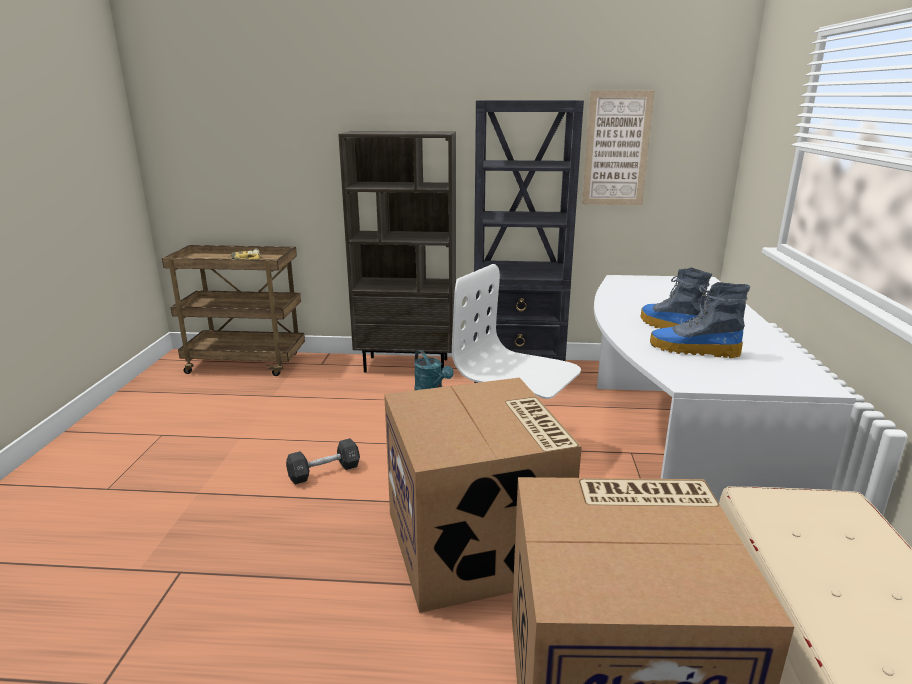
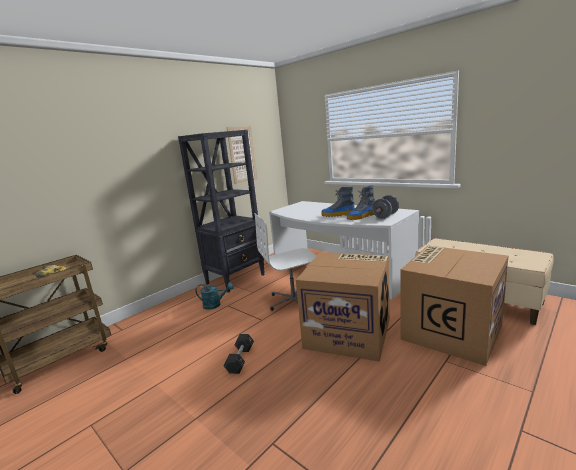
camera: 50 degrees left, 5 degrees down
brown bookcase [338,131,456,375] -> none
none -> grey dumbbell [372,195,399,219]

